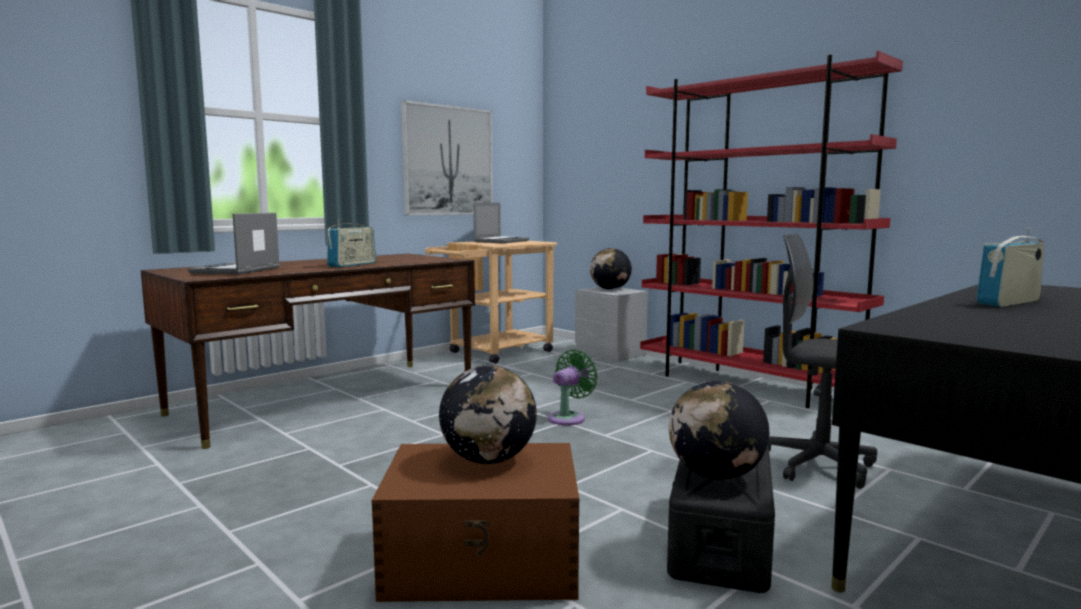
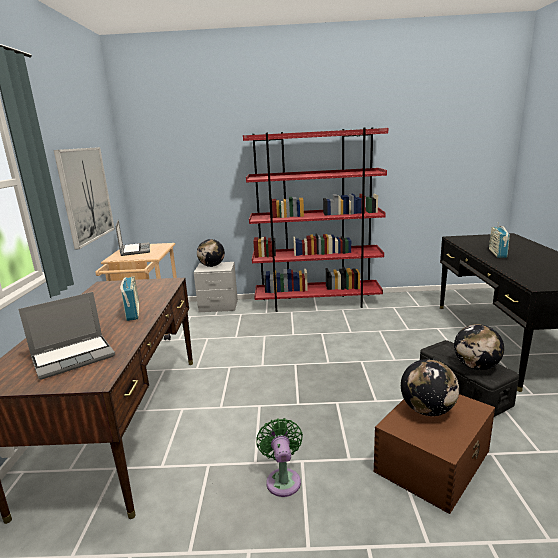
camera: 45 degrees left, 10 degrees up
laptop [188,213,280,275] -> laptop turned 90 degrees counterclockwise [18,292,115,379]
green fan [548,349,598,426] -> green fan moved to [256,418,303,497]
grey office chair [768,233,877,489] -> none

